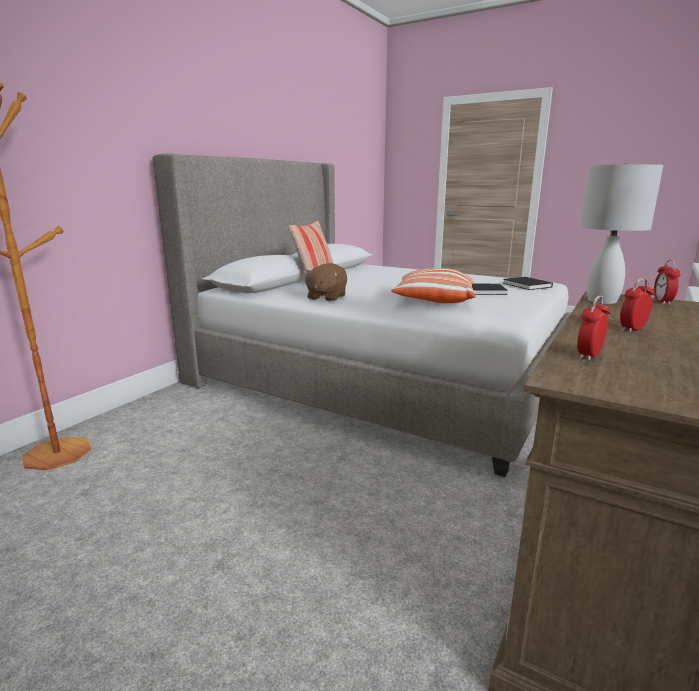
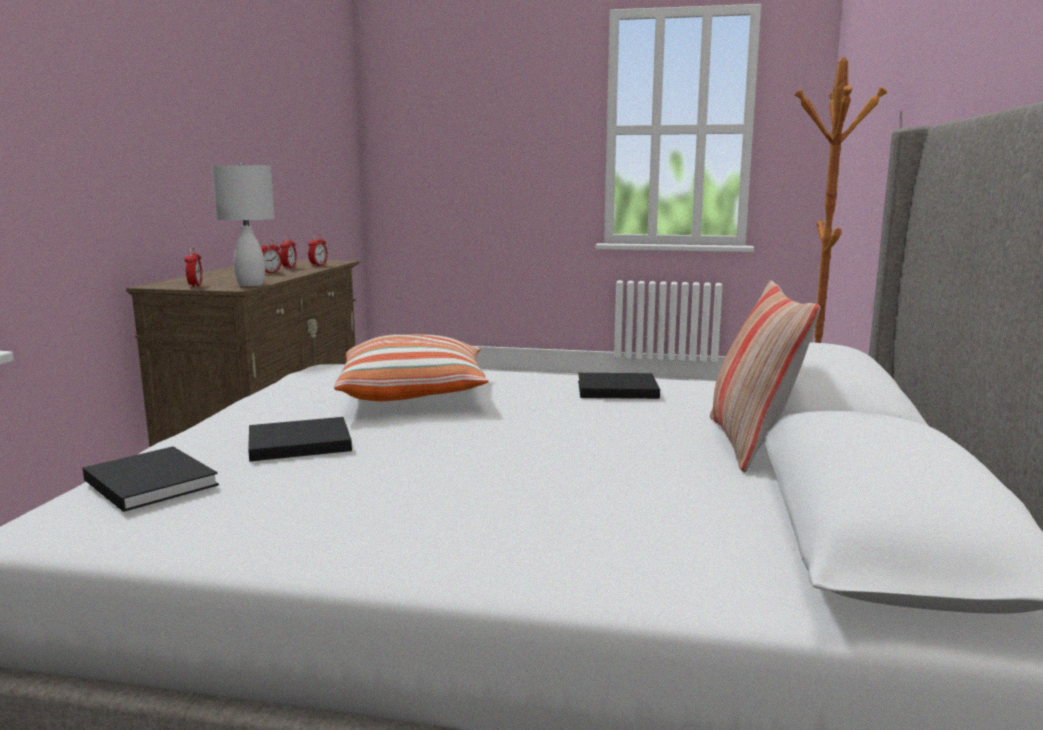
camera: 160 degrees right, 5 degrees down
brown plush toy [303,263,347,302] -> black book [578,373,660,399]
none -> alarm clock [280,236,297,269]

